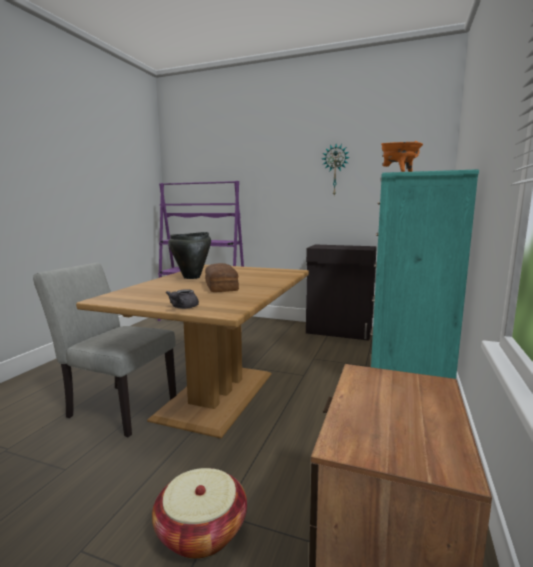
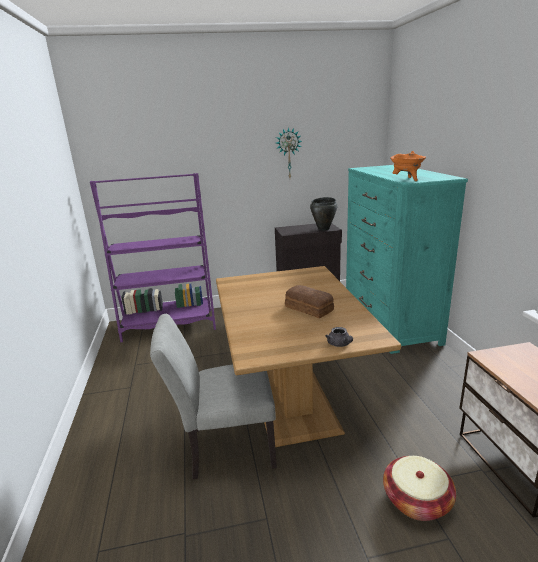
camera: 30 degrees left, 10 degrees up
black cooking pot [168,232,211,279] -> black cooking pot moved to [310,197,338,231]

